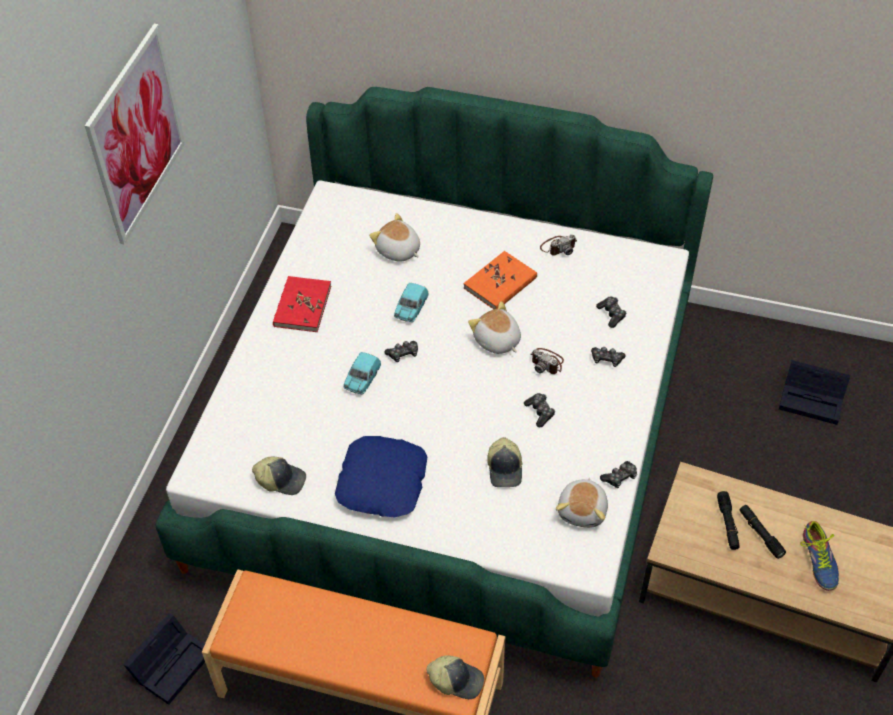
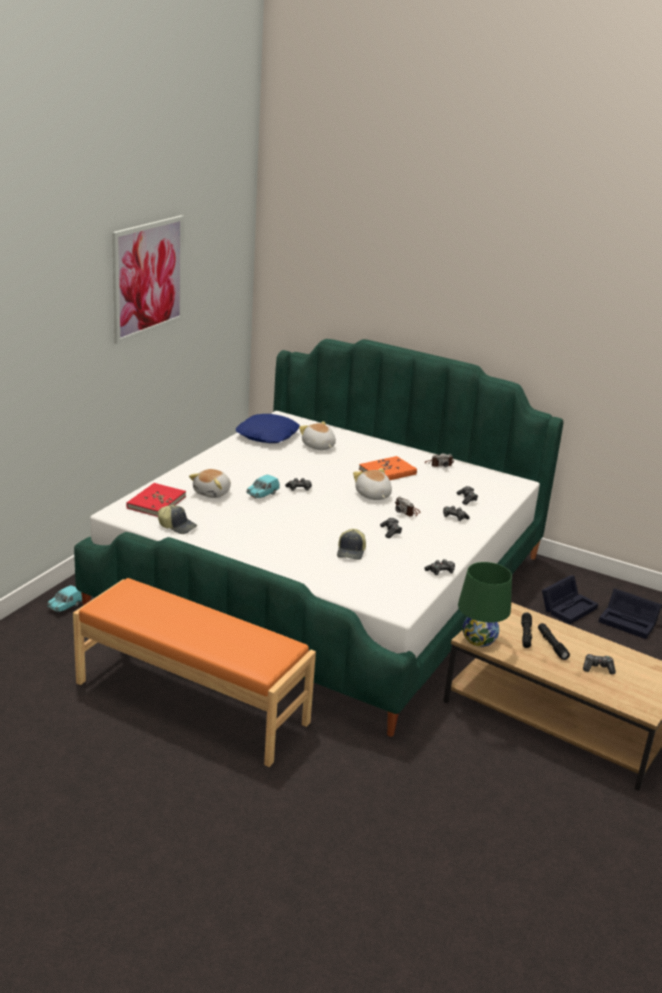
camera: 10 degrees right, 25 degrees down
black storage box [124,613,205,705] -> black storage box moved to [542,575,598,625]
red book [273,276,331,332] -> red book moved to [126,483,186,517]
blue pillow [335,436,428,517] -> blue pillow moved to [236,414,300,443]
turquoise toy car [394,283,429,322] -> turquoise toy car moved to [47,585,82,612]
cap [426,655,484,699] -> none
plush toy [556,478,608,528] -> plush toy moved to [189,469,231,498]
shoe [801,521,839,591] -> game controller [583,654,616,674]
none -> green table lamp [458,562,512,647]

